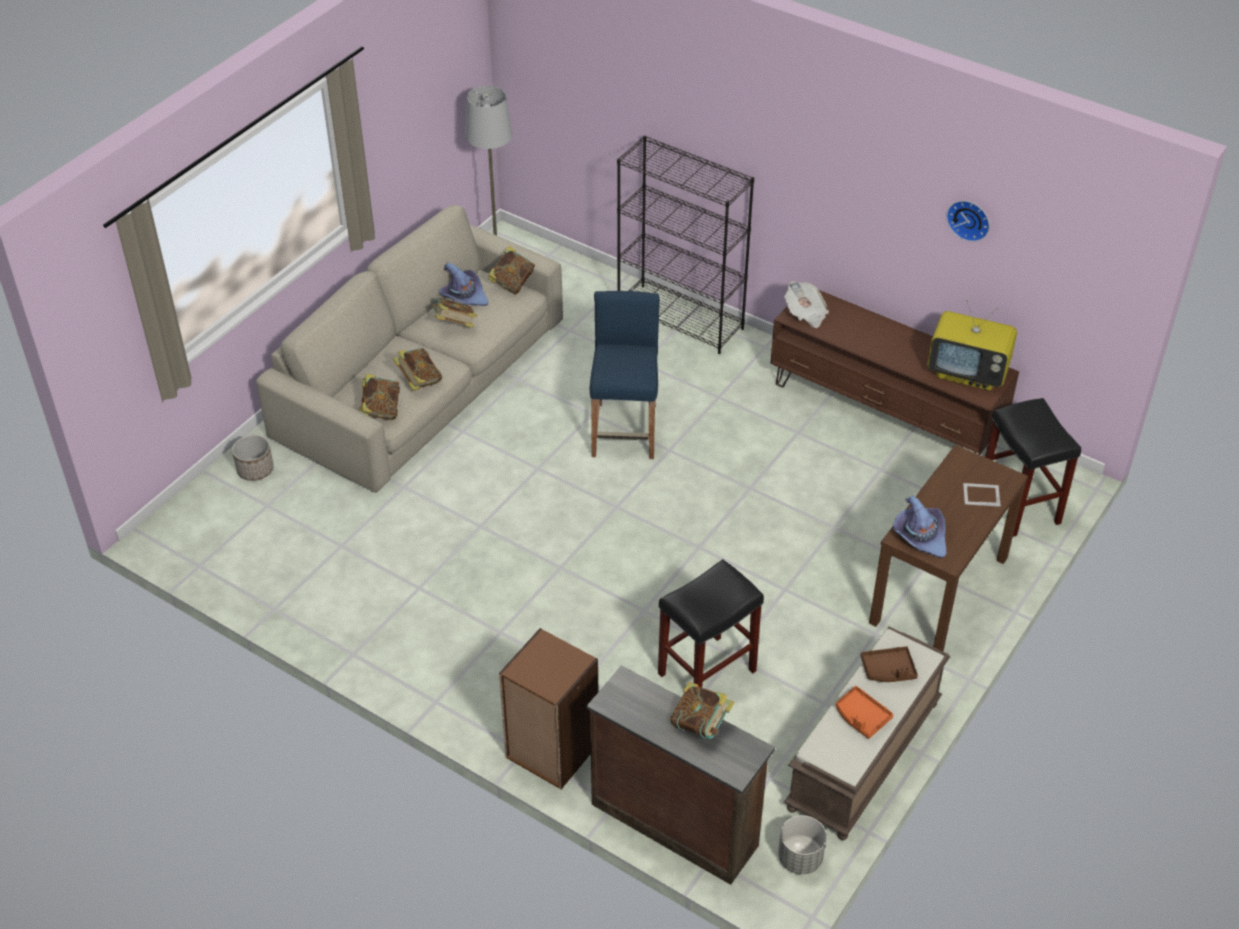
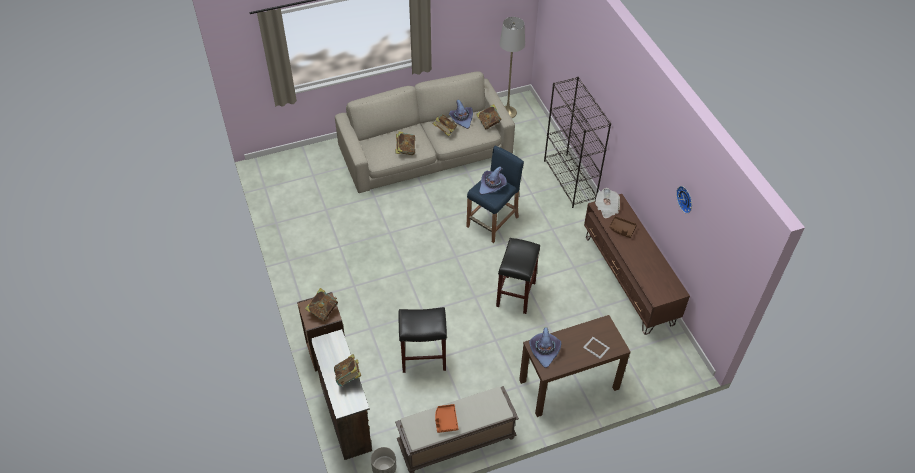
camera: 35 degrees right, 5 degrees up
planter [232,435,274,481] -> none
book [359,374,400,420] -> book moved to [305,288,338,321]
brown tray [861,646,918,682] -> brown tray moved to [609,216,637,238]
television [927,300,1017,390] -> none
black stool [985,398,1081,537] -> black stool moved to [496,238,540,314]
none -> purple hat [479,167,507,195]

